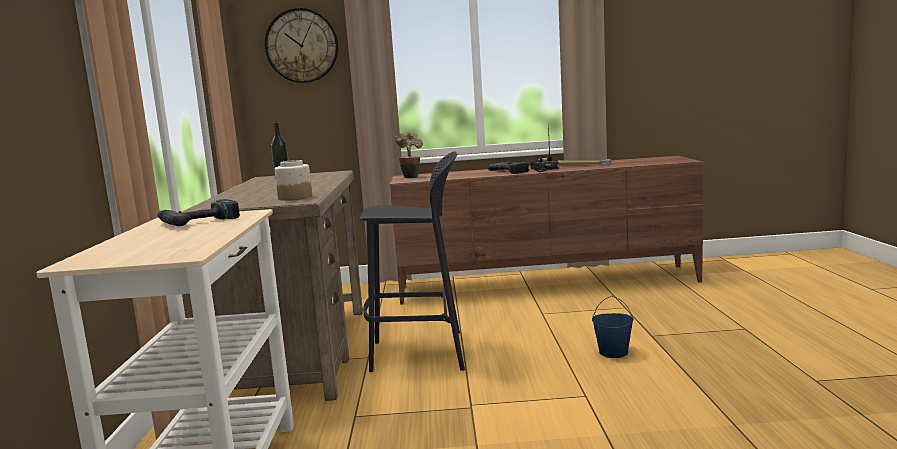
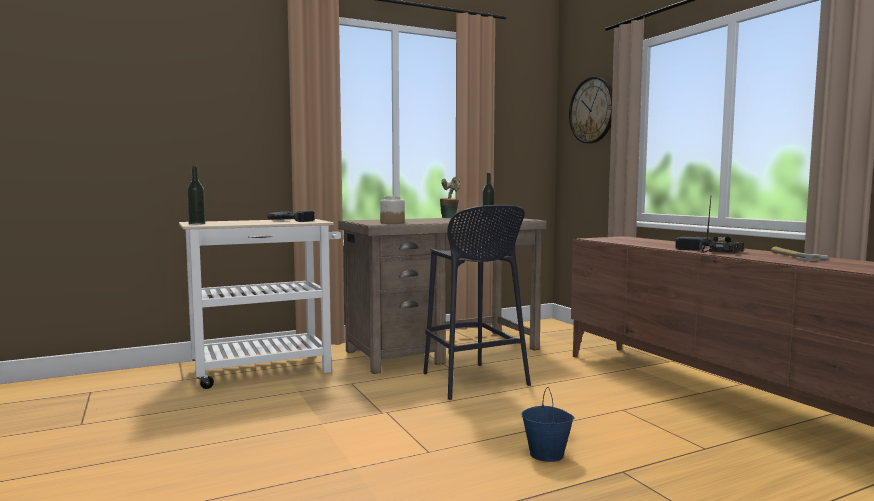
camera: 65 degrees right, 5 degrees down
potted plant [395,132,423,179] -> potted plant moved to [440,177,460,218]
none -> bottle [187,166,205,225]

